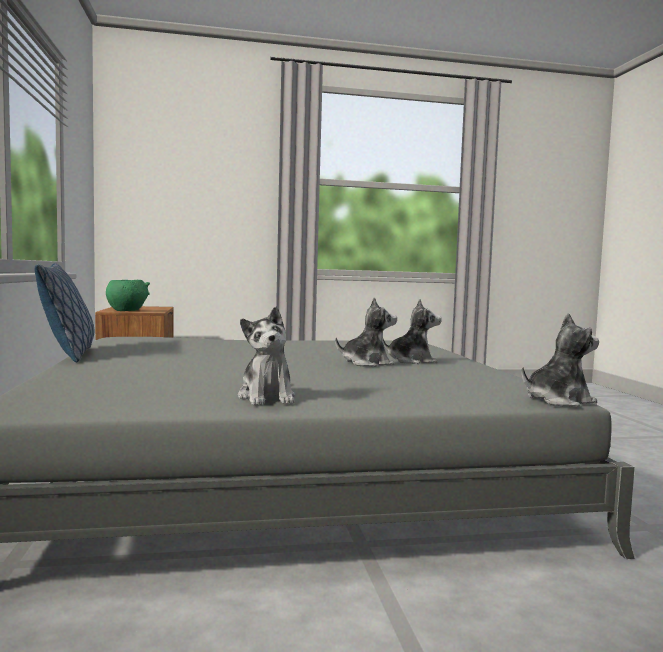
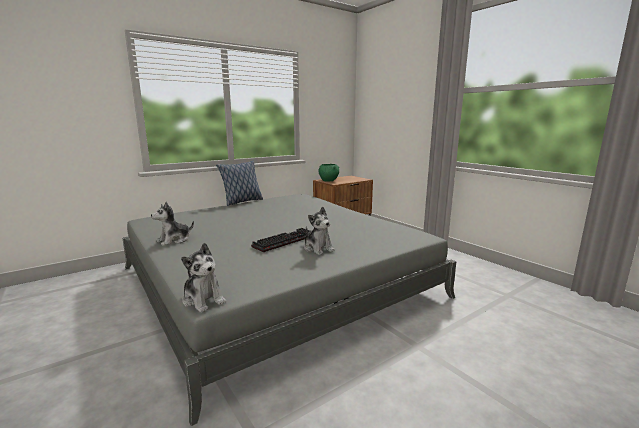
camera: 65 degrees right, 10 degrees up
plush toy [335,298,397,367] -> keyboard [251,228,310,252]

